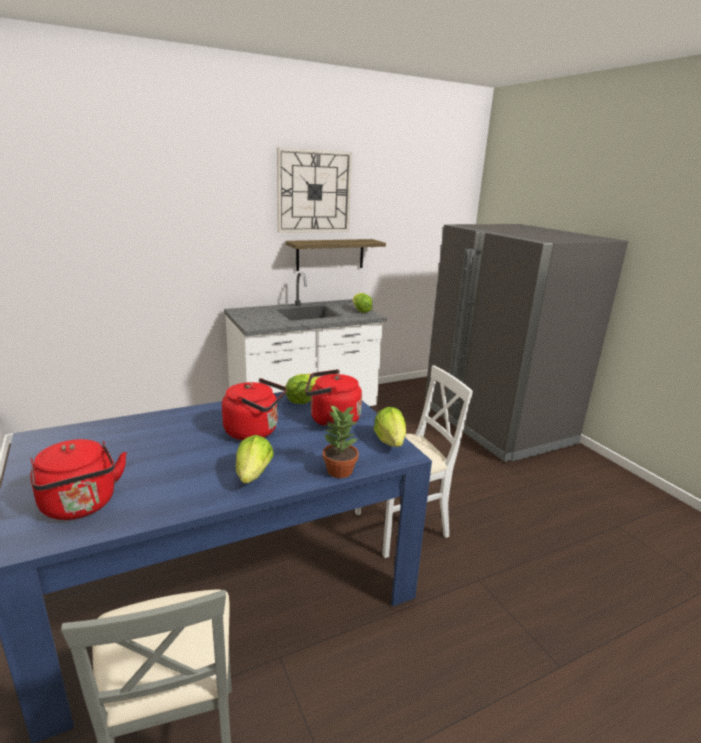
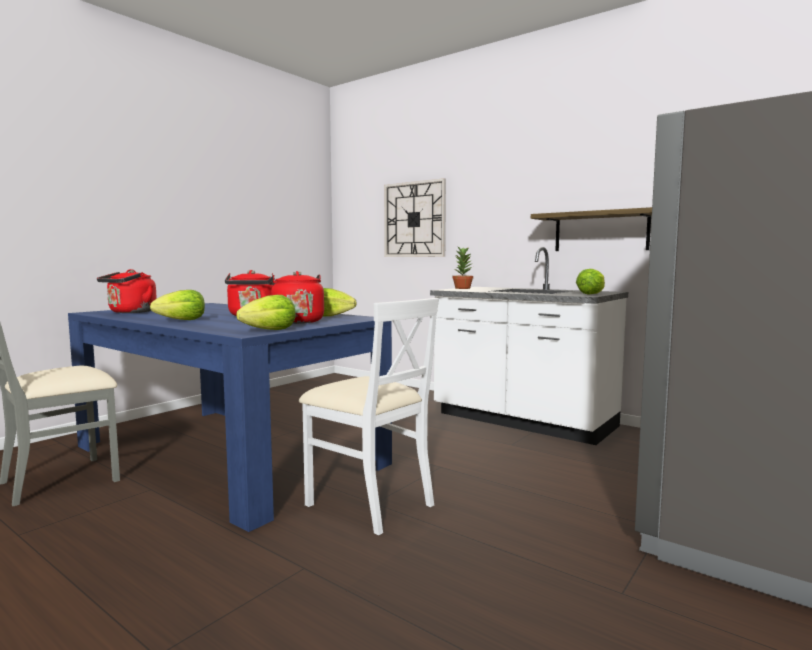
camera: 65 degrees right, 15 degrees down
wall clock [277,148,352,233] -> wall clock moved to [384,178,446,257]
potted plant [322,404,359,478] -> potted plant moved to [452,246,473,289]

